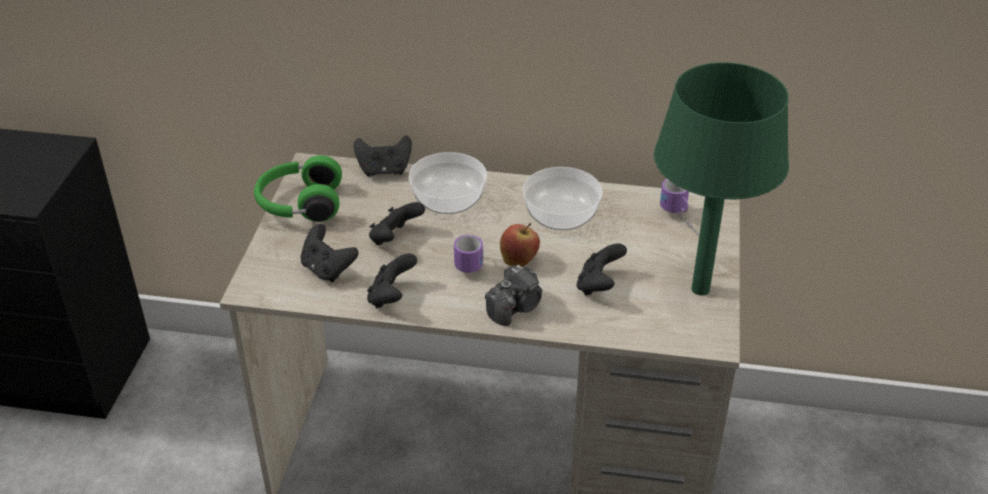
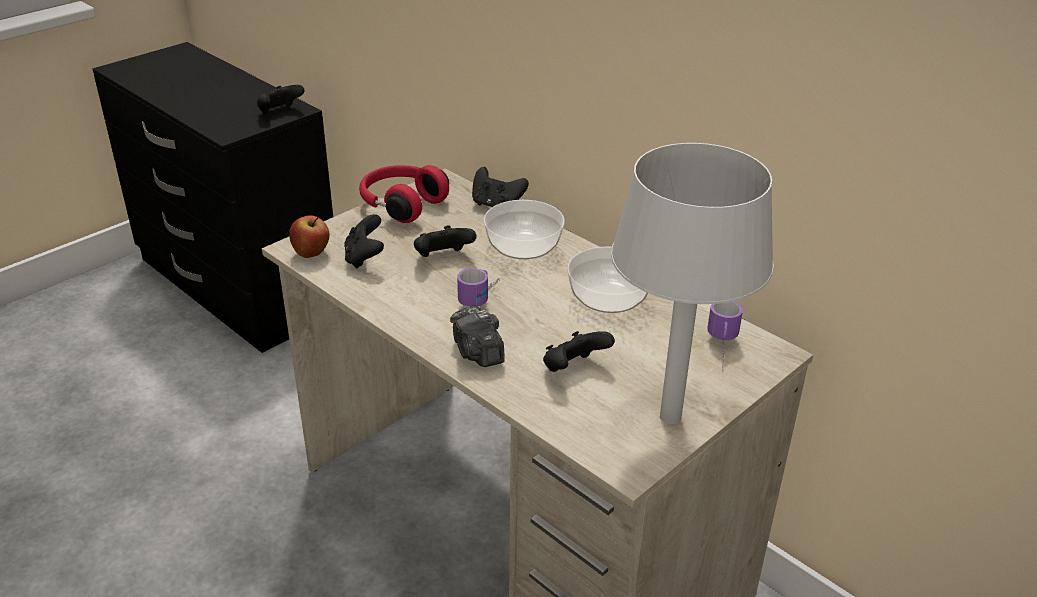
camera: 35 degrees right, 5 degrees down
green headphones [254,155,342,222] -> red headphones [359,165,449,223]
black game controller [367,253,417,308] -> black game controller moved to [257,85,304,114]
camera [485,265,542,326] -> camera turned 75 degrees clockwise [450,305,505,367]
apple [500,223,540,267] -> apple moved to [289,215,330,258]
green table lamp [654,62,789,295] -> grey table lamp [611,143,774,424]

